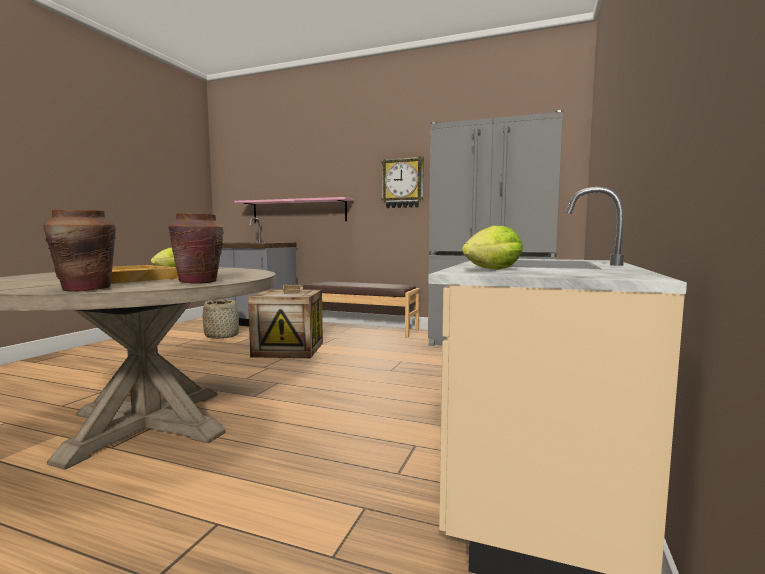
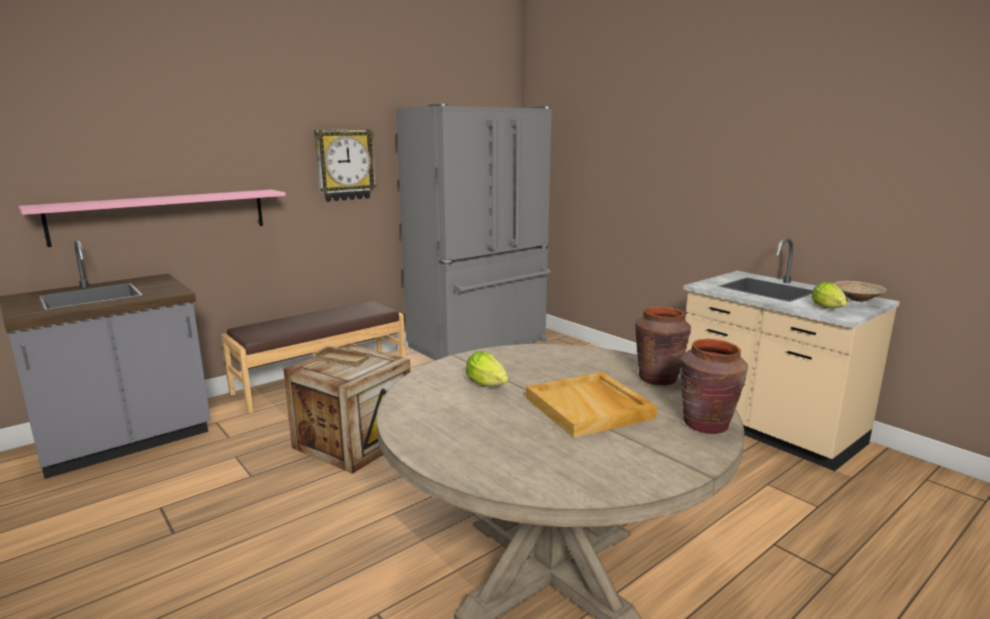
camera: 60 degrees left, 10 degrees up
basket [203,298,239,339] -> none
none -> beige bowl [833,281,887,302]

